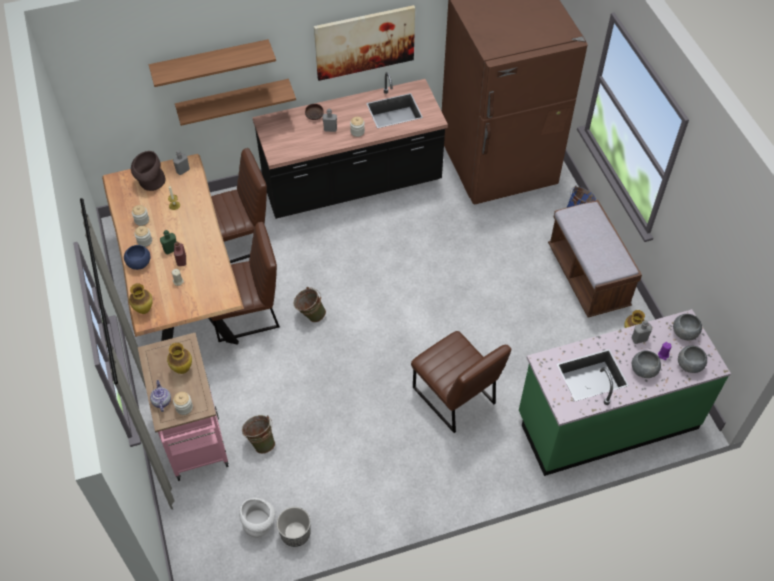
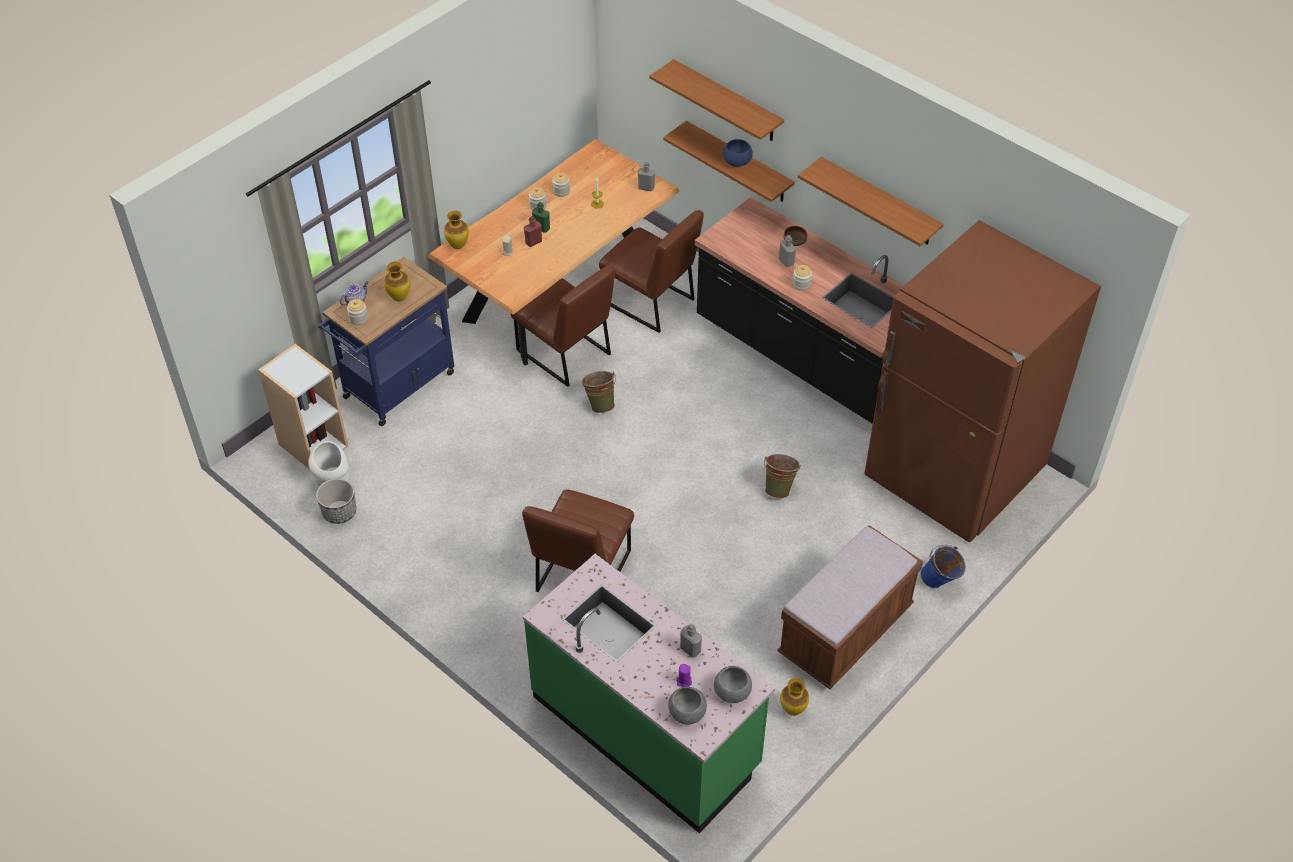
camera: 60 degrees right, 5 degrees down
blue bowl [124,245,151,270] -> blue bowl moved to [723,139,753,167]
brown vase [131,151,165,191] -> none
pink cart [138,333,229,481] -> blue cart [318,257,454,426]
green bucket [242,415,275,454] -> green bucket moved to [764,454,801,498]
picture [314,5,415,81] -> shelf [798,157,944,246]
grey bowl [632,350,661,378] -> none
none -> bookcase [258,344,348,469]

